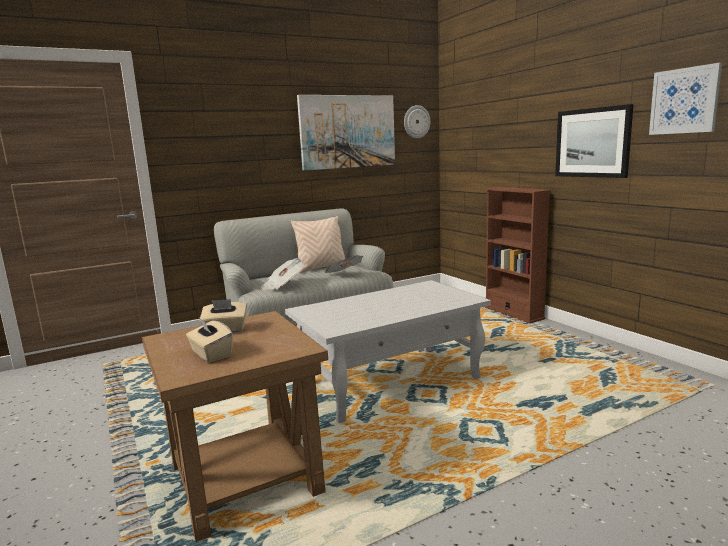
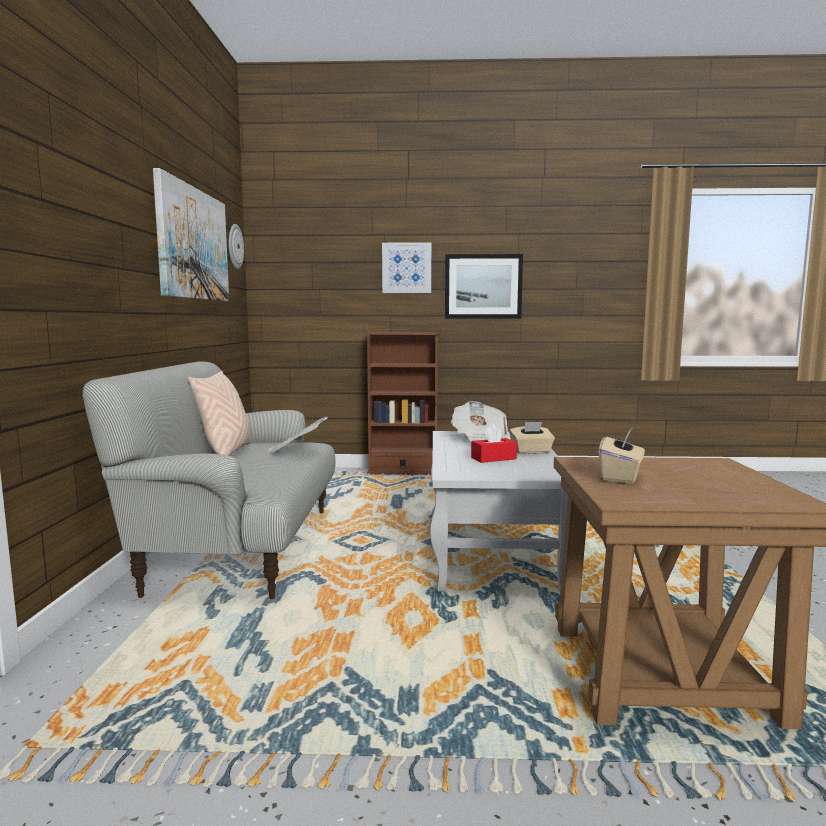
camera: 60 degrees left, 5 degrees down
beige tissue box [186,318,233,363] -> beige tissue box moved to [509,422,555,454]
newspaper [261,258,304,290] -> newspaper moved to [451,401,508,442]
picture [649,63,722,135] -> picture moved to [382,242,431,293]
none -> red tissue box [471,424,517,463]

